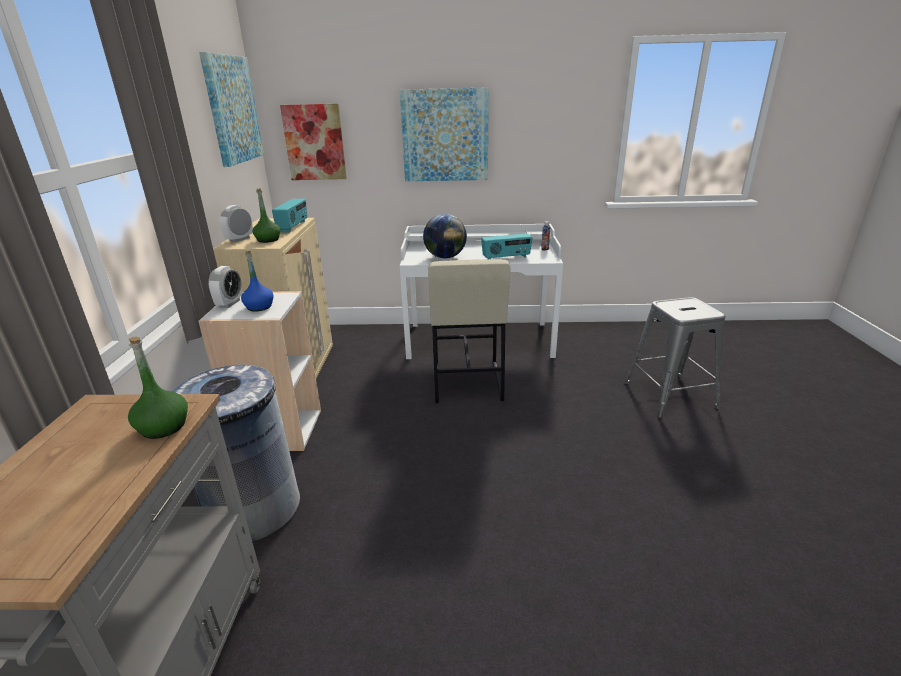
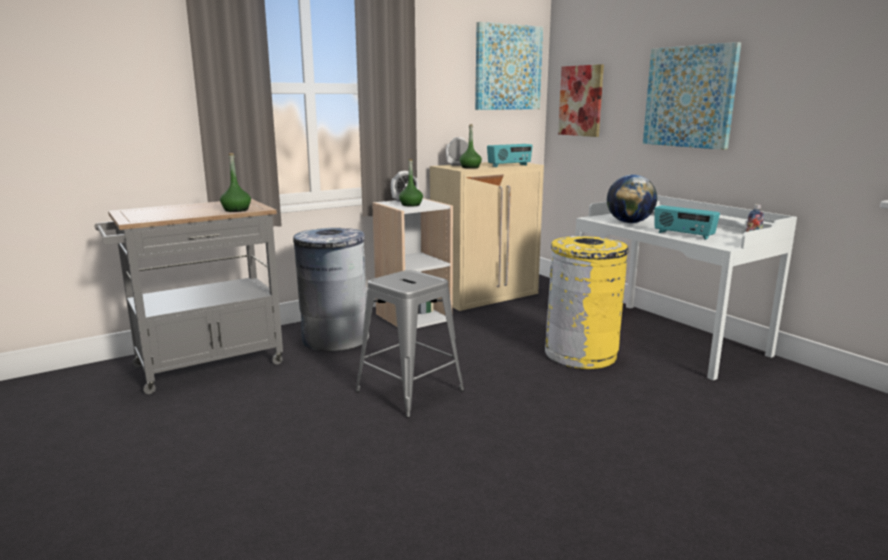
camera: 55 degrees right, 10 degrees down
blue bottle [241,251,274,312] -> green bottle [399,159,423,207]
beige chair [428,259,510,403] -> yellow trash can [545,236,628,369]
grey stool [625,297,725,418] -> grey stool moved to [356,270,464,418]

